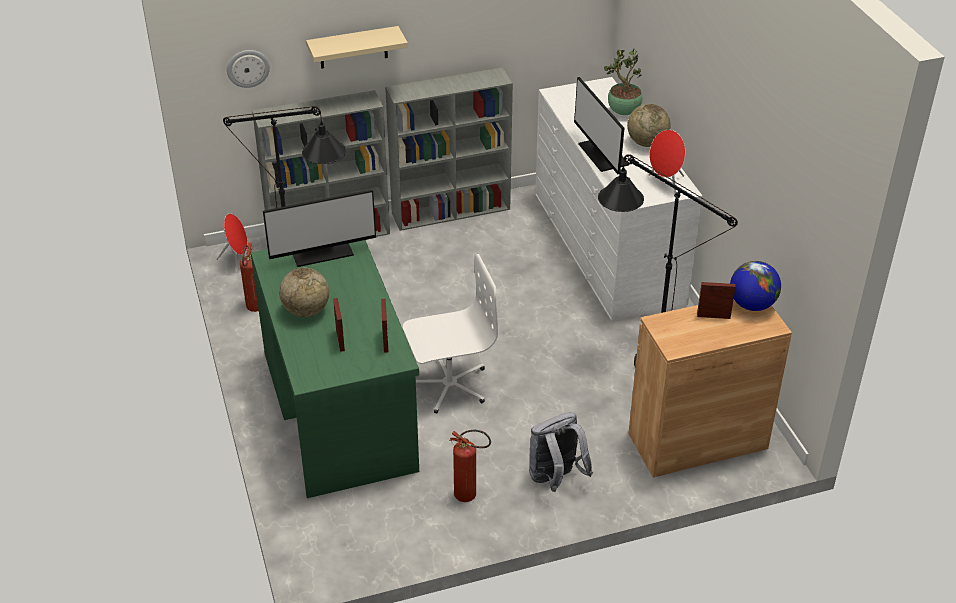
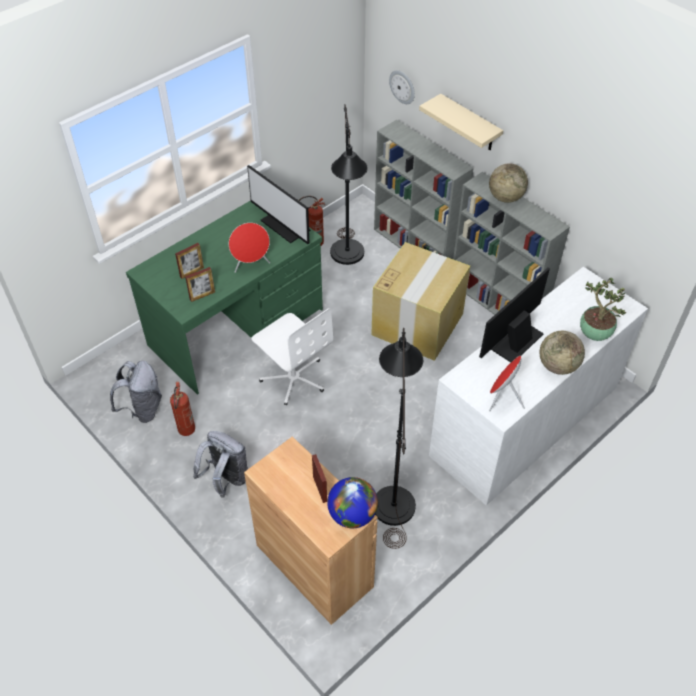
camera: 65 degrees right, 10 degrees up
red speaker [216,214,248,273] -> red speaker moved to [229,223,270,273]
globe [279,268,329,317] -> globe moved to [489,163,528,203]
none -> grey backpack [110,361,162,423]
none -> cardboard box [371,242,470,361]

